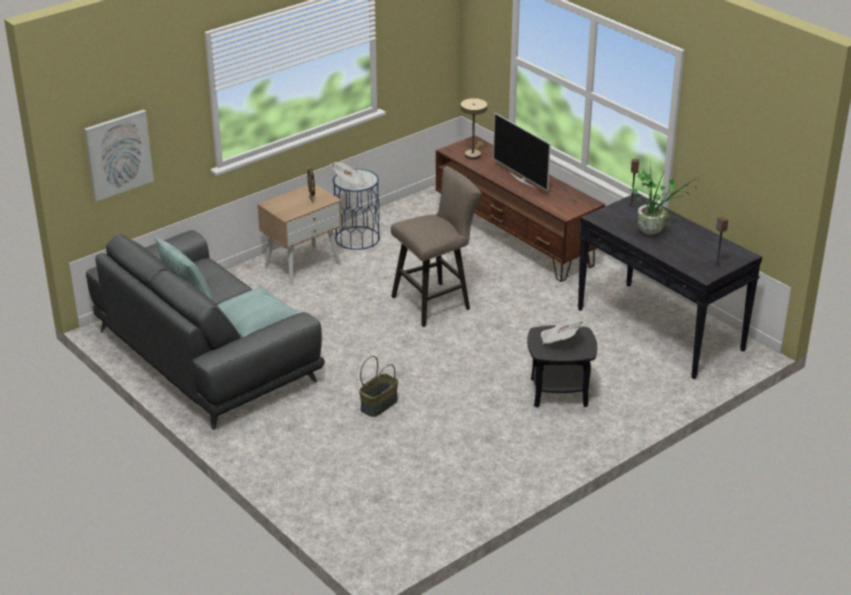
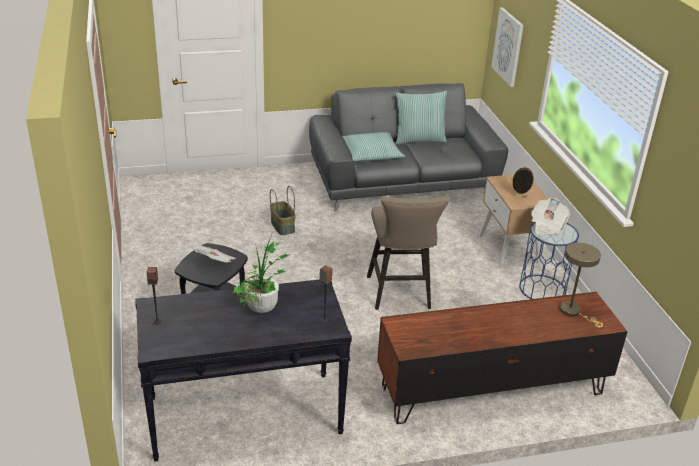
camera: 115 degrees right, 0 degrees up
television [493,113,551,191] -> none

